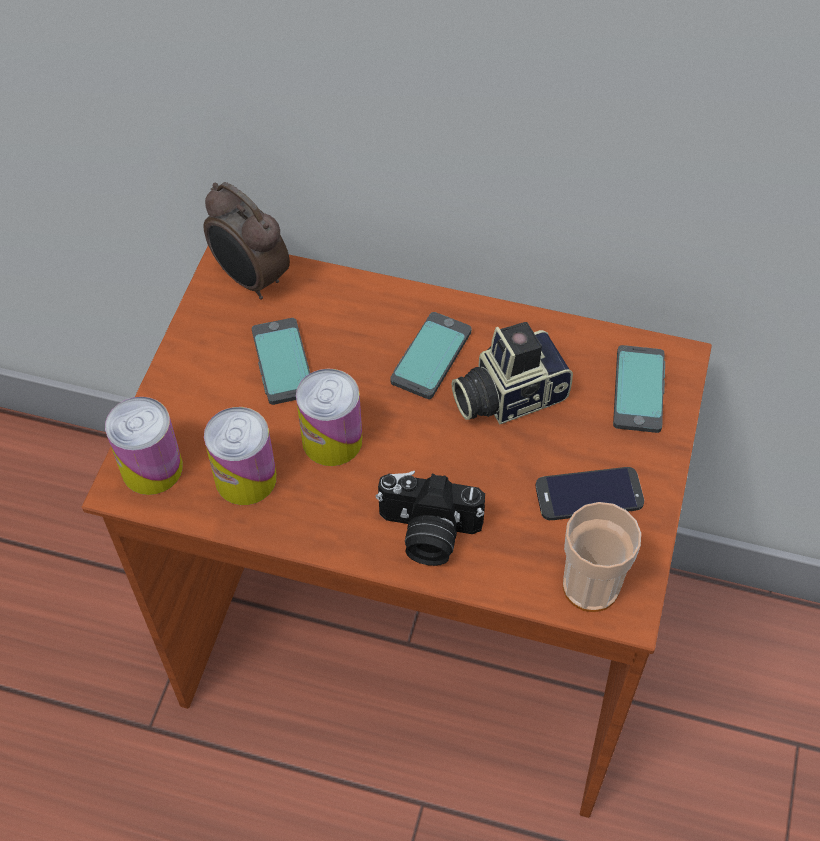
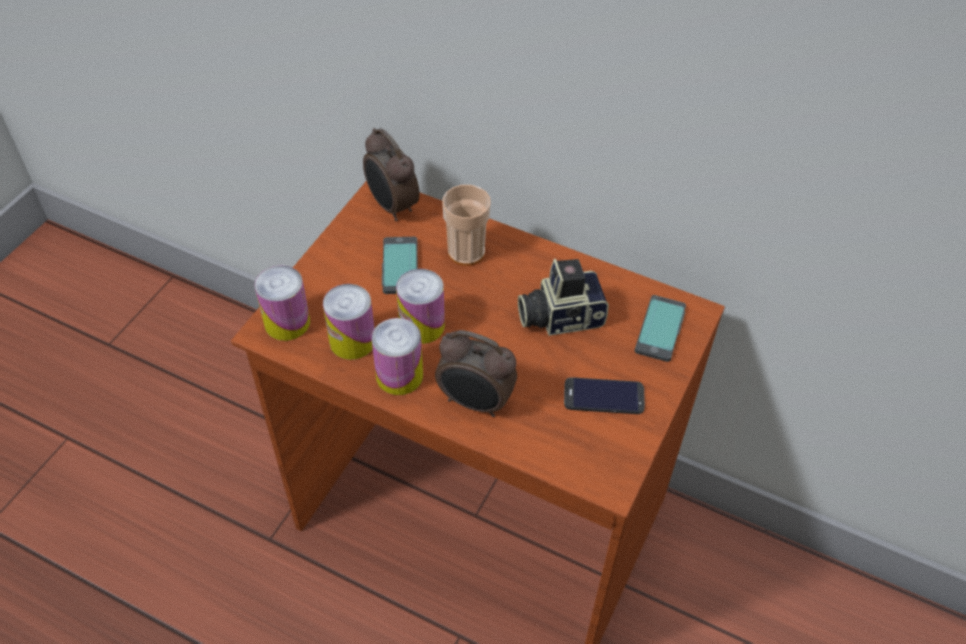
camera: 10 degrees right, 5 degrees down
camera [376,471,485,566] -> alarm clock [435,330,517,417]
phone [390,312,471,399] -> none
cup [563,502,641,612] -> cup moved to [442,185,491,266]
none -> can [371,318,423,395]

